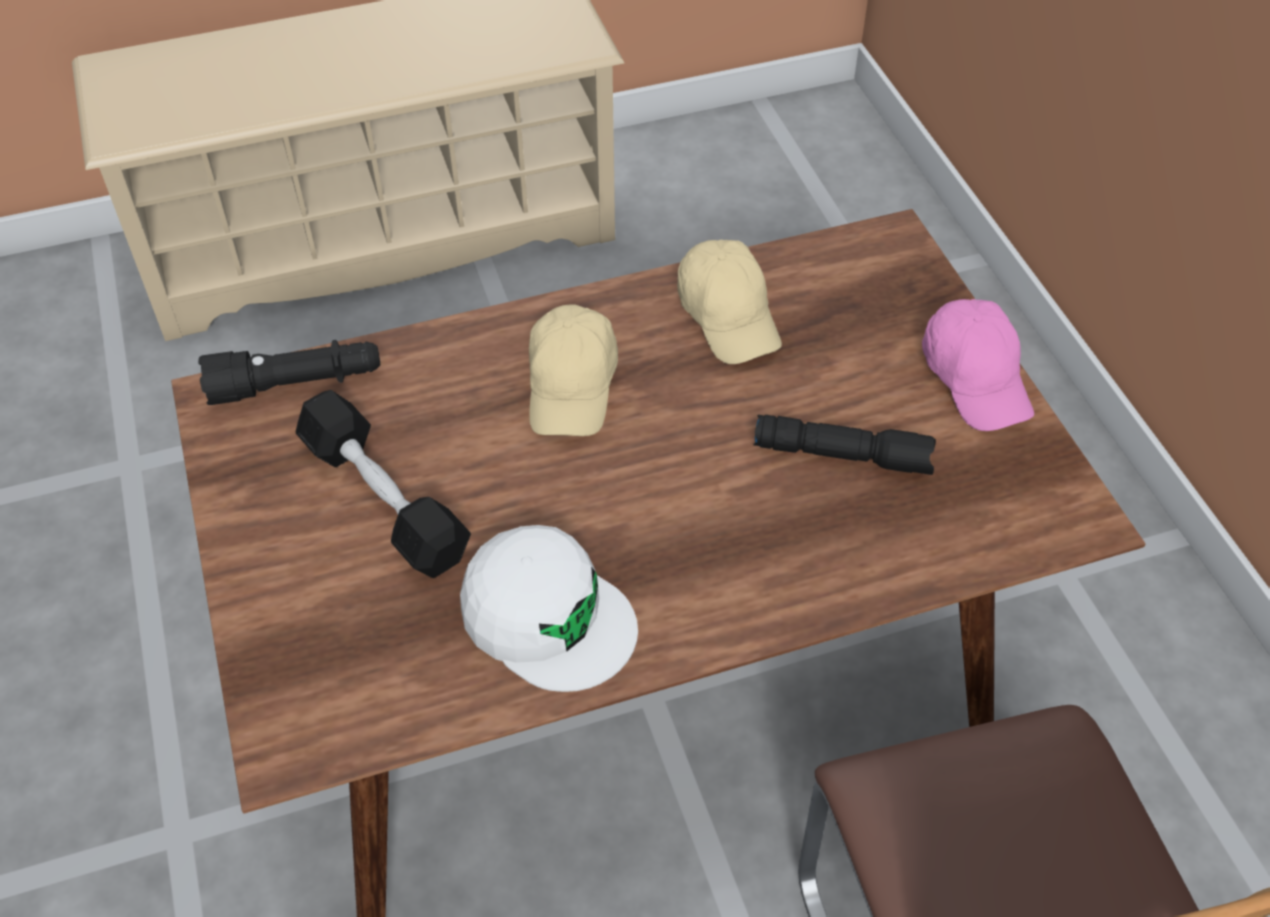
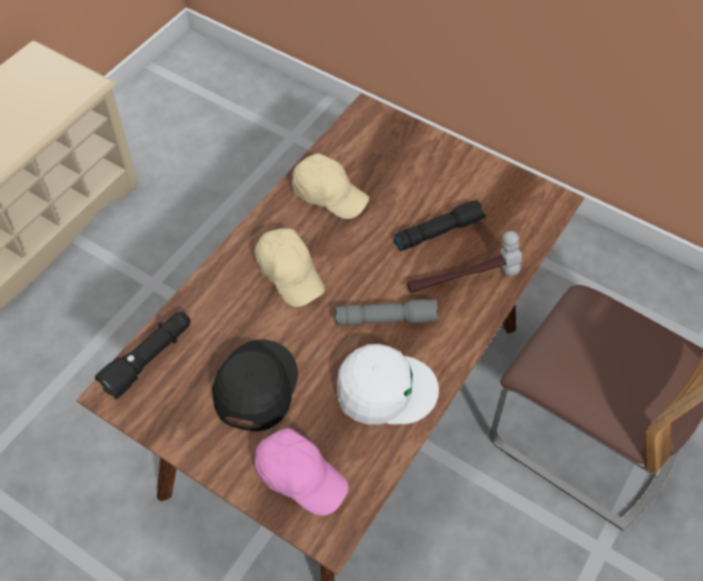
camera: 40 degrees left, 5 degrees up
black dumbbell [295,390,471,578] -> black cap [212,340,298,431]
pink cap [922,299,1034,431] -> pink cap moved to [255,428,348,515]
none -> grey flashlight [335,299,440,326]
none -> hammer [407,231,522,293]

